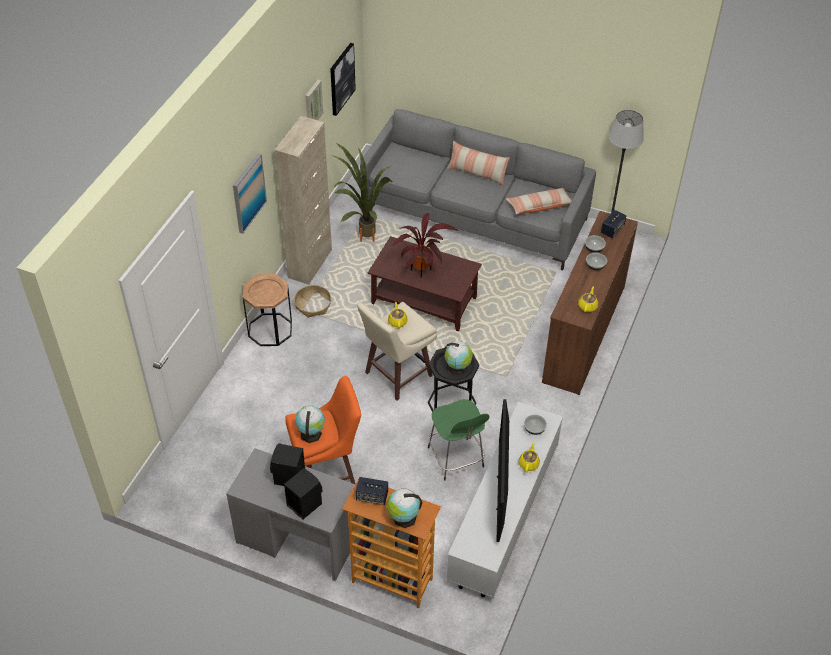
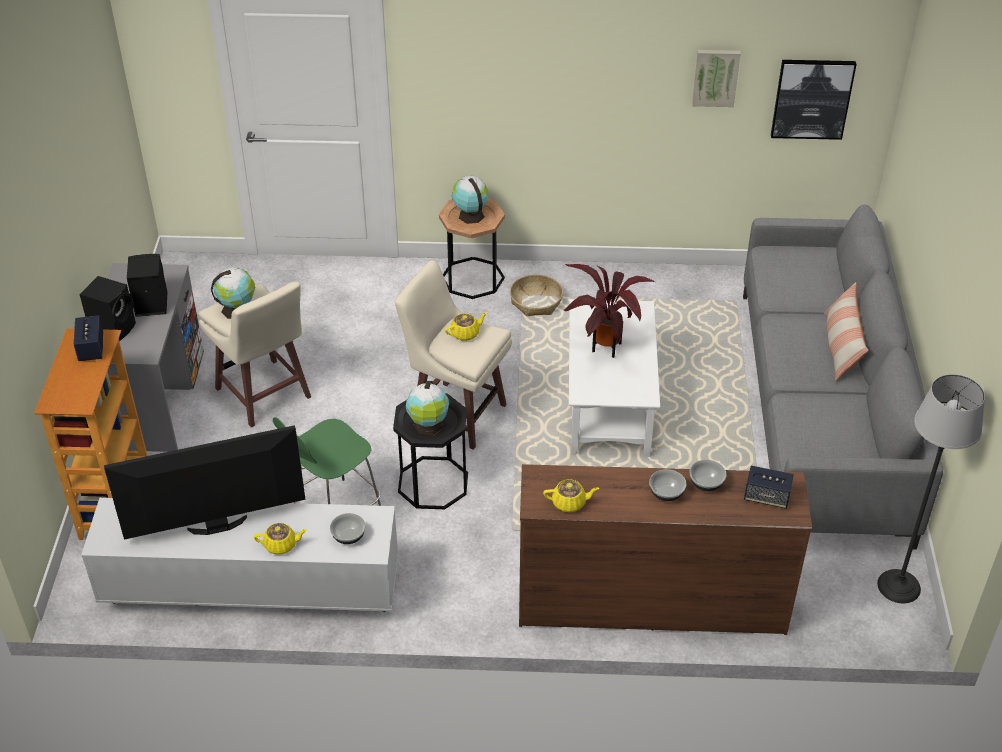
camera: 70 degrees right, 5 degrees down
picture [233,153,267,234] -> none
beige cabinet [275,116,332,285] -> none
orange stool [285,376,361,484] -> beige stool [199,281,311,427]
potted plant [333,143,392,242] -> none
brown coffee table [368,236,482,332] -> white coffee table [569,299,660,457]
globe [386,489,422,529] -> globe moved to [452,176,488,224]
pillow [506,188,572,215] -> none

